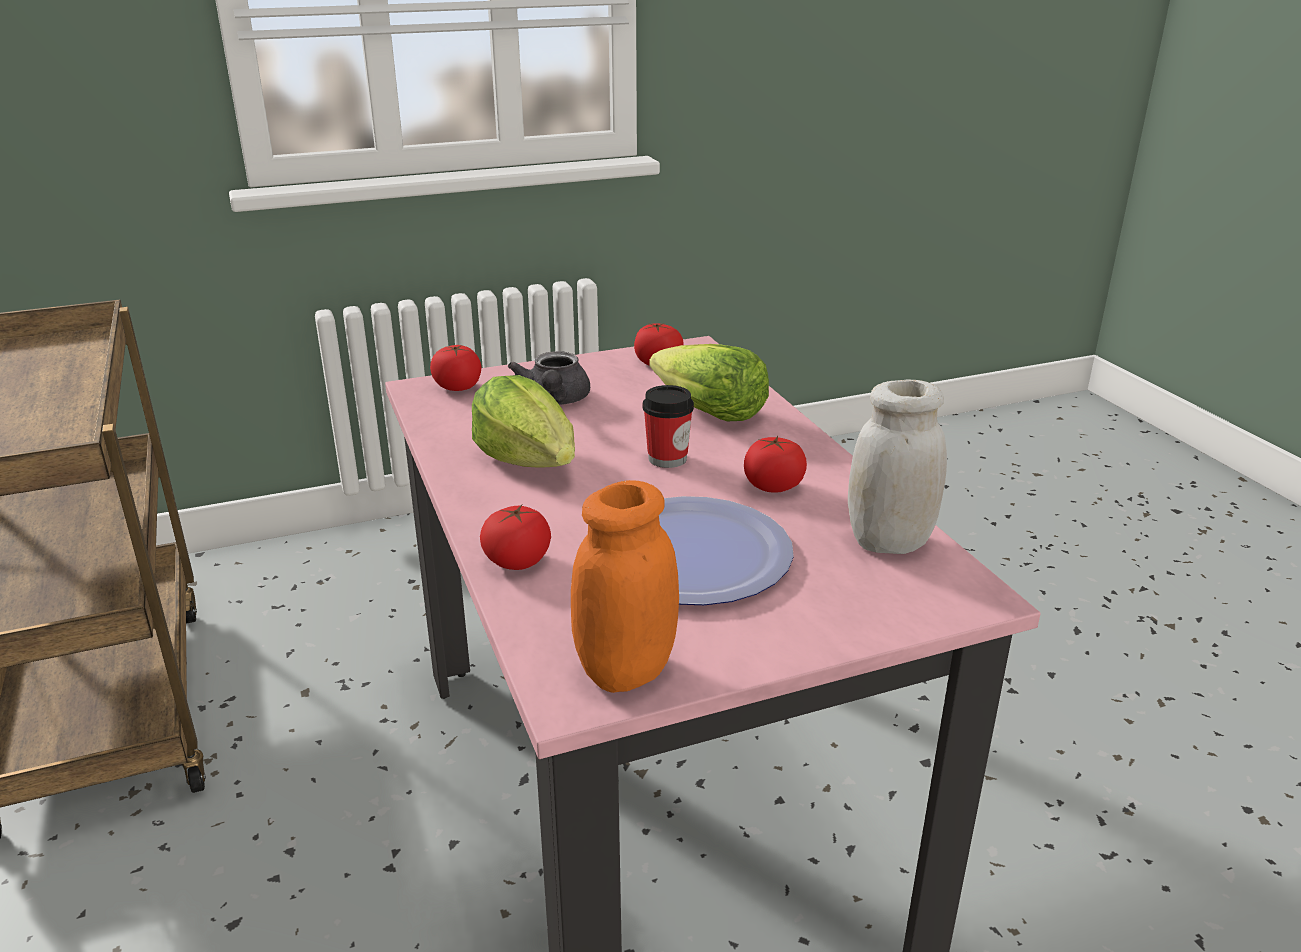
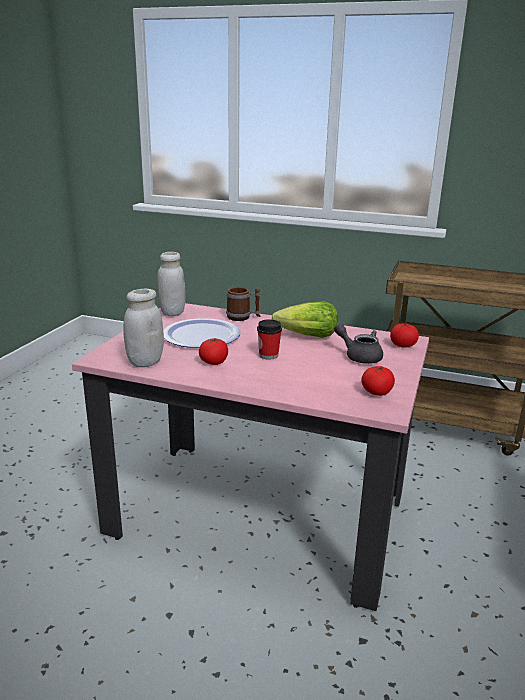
camera: 130 degrees right, 5 degrees down
tomato [480,505,551,570] -> mug [226,287,261,321]
orange jar [571,480,679,693] -> white jar [157,252,186,316]
lettuce [649,344,769,422] -> none

